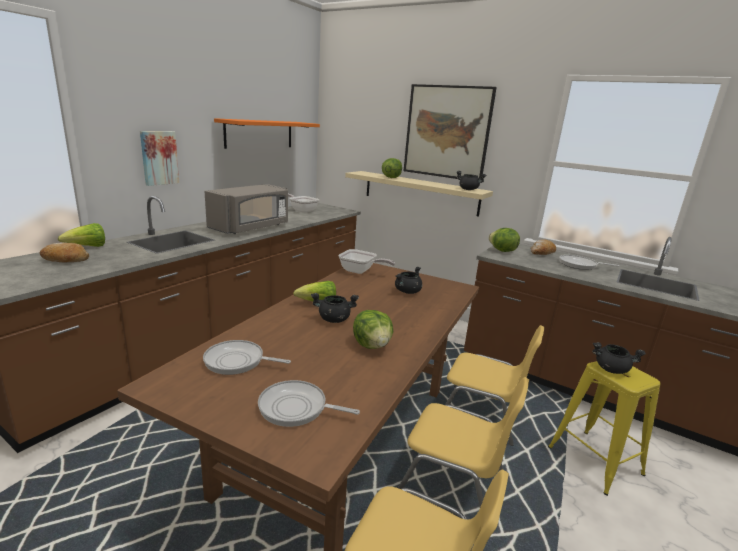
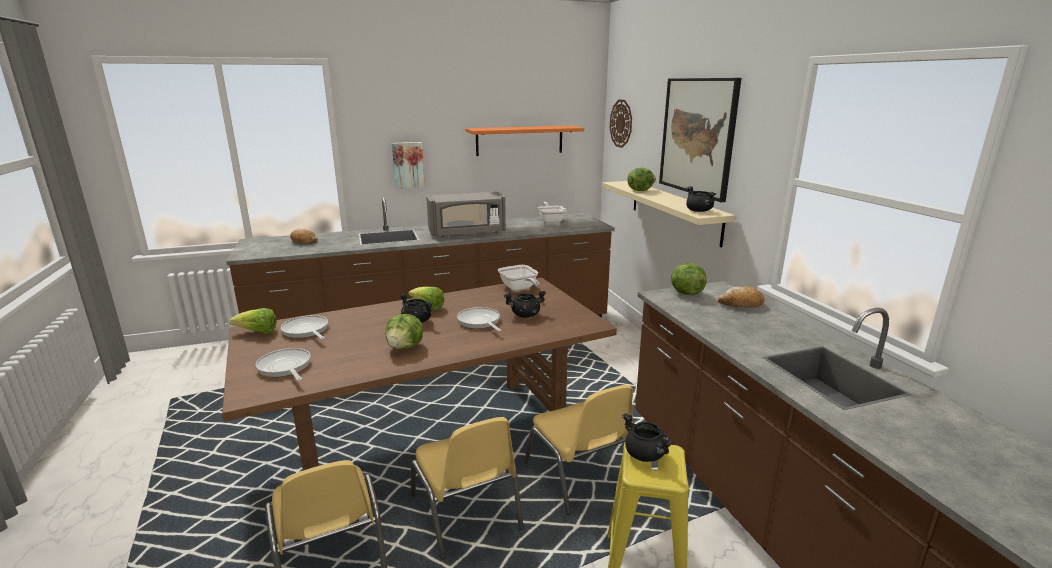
camera: 40 degrees right, 0 degrees up
lettuce [58,223,105,247] -> lettuce moved to [229,308,277,334]
frying pan [560,255,619,270] -> frying pan moved to [457,307,501,332]
none -> wall clock [610,100,632,148]

